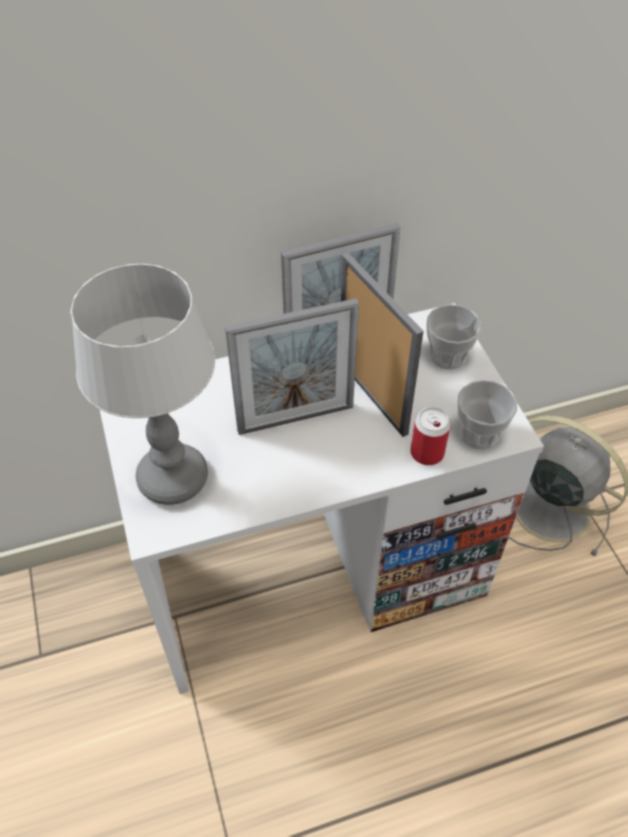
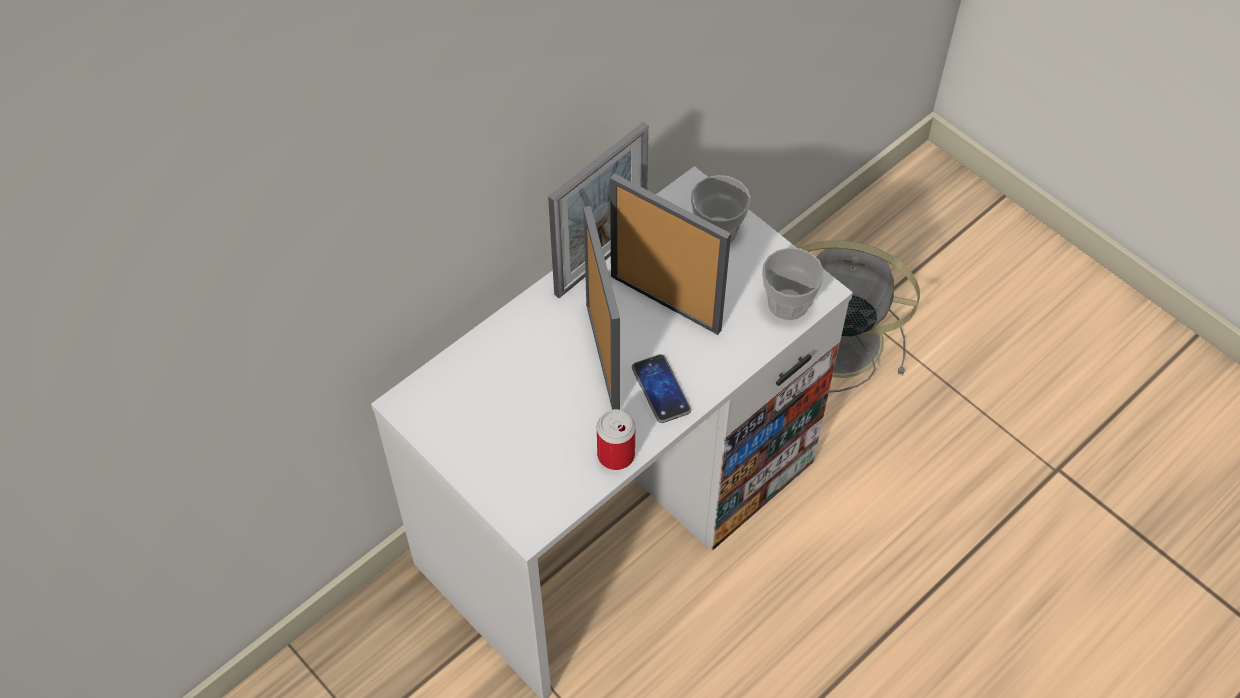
camera: 25 degrees left, 5 degrees up
table lamp [70,264,215,505] -> none
picture frame [225,298,359,435] -> picture frame turned 60 degrees counterclockwise [583,206,620,410]
can [410,407,451,465] -> can moved to [597,409,635,470]
none -> phone [632,354,691,423]

